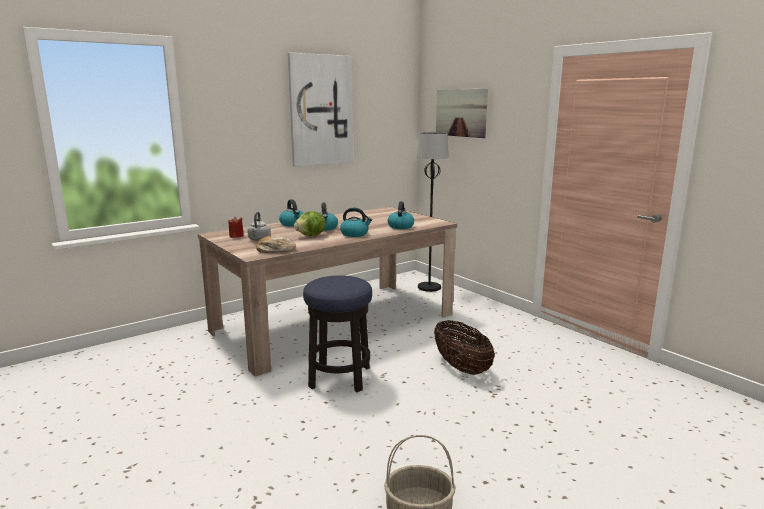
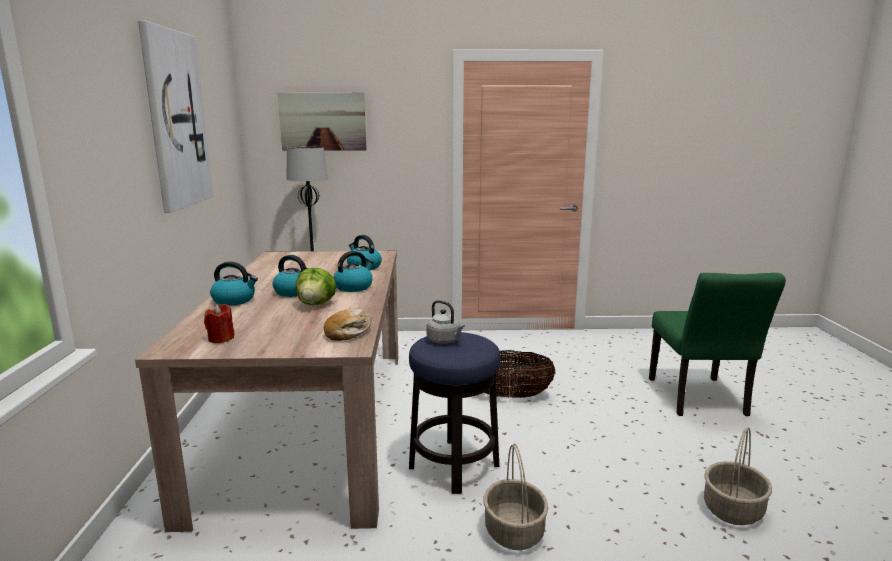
camera: 55 degrees left, 0 degrees up
grey kettle [247,212,271,241] -> grey kettle moved to [427,300,465,344]
none -> basket [483,443,548,550]
none -> green chair [649,273,786,416]

